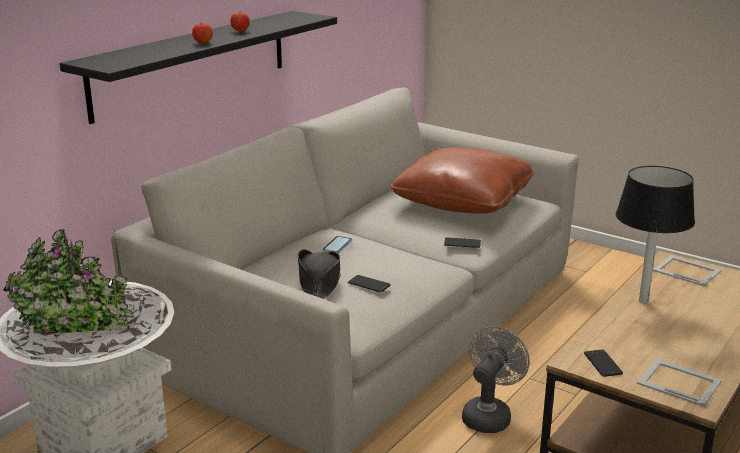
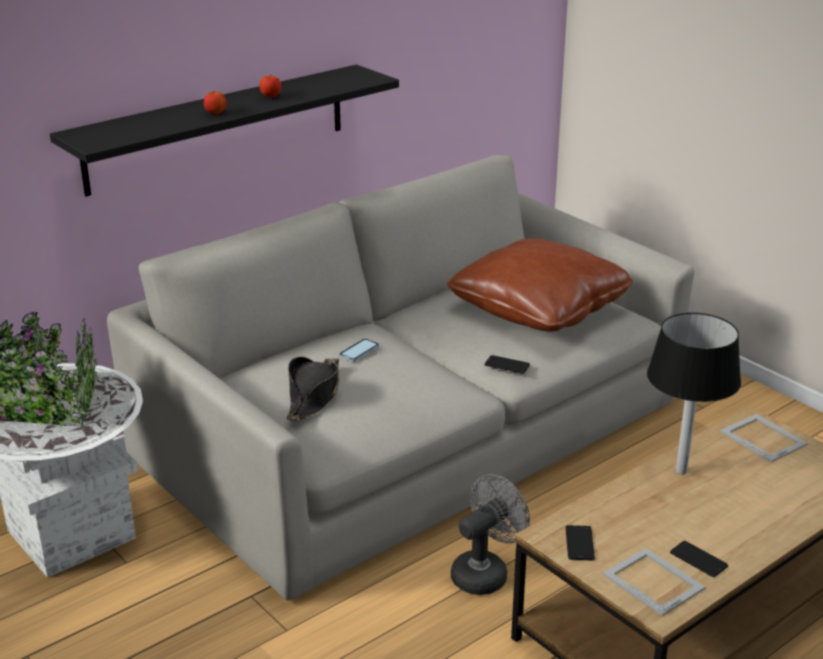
camera: 15 degrees right, 5 degrees up
phone [348,275,391,292] -> phone moved to [670,541,728,577]

